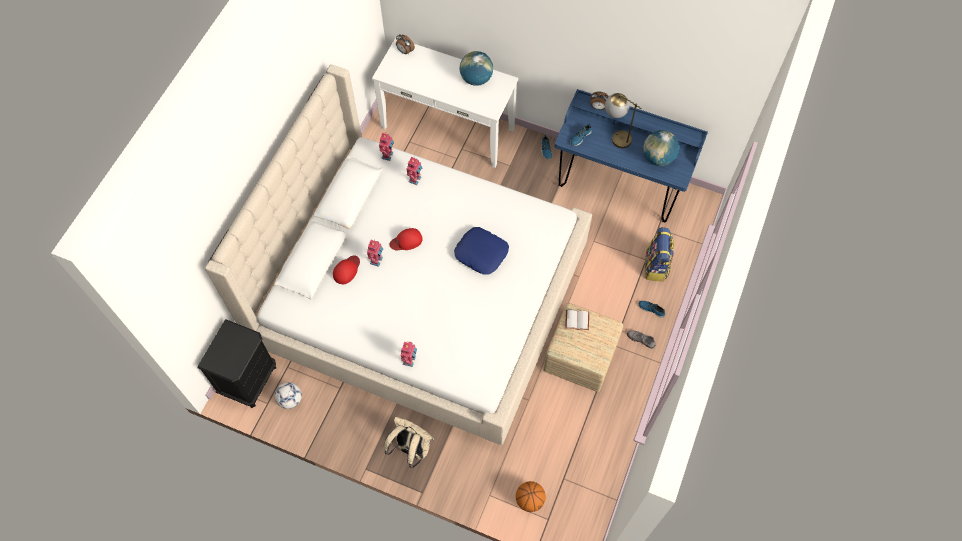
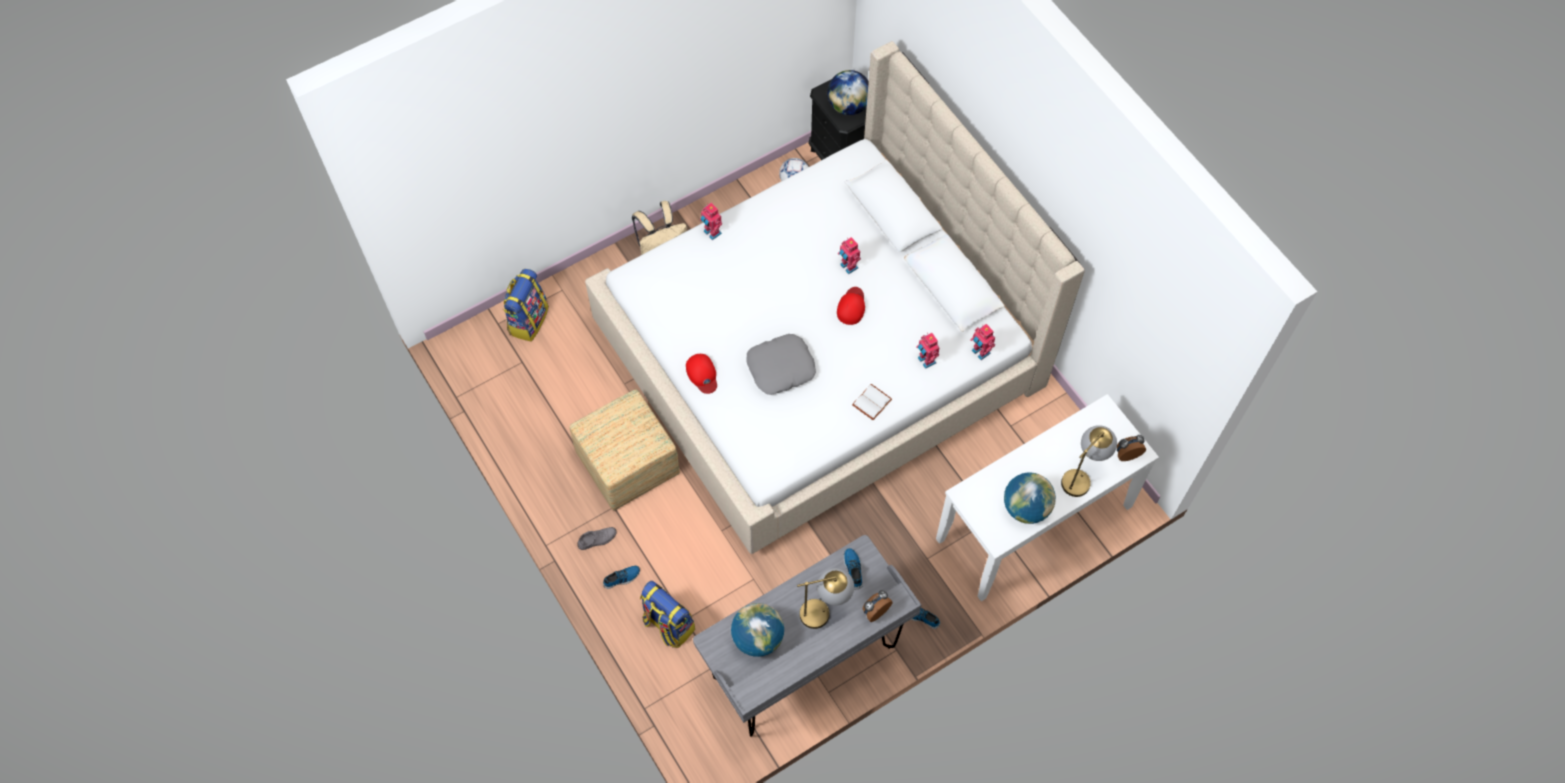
camera: 125 degrees right, 0 degrees up
red cap [333,256,360,284] -> red cap moved to [686,354,717,394]
blue pillow [454,227,509,275] -> grey pillow [746,334,816,395]
basketball [516,481,546,512] -> backpack [503,269,549,342]
blue desk [554,89,708,222] -> grey desk [693,535,921,737]
white book [565,310,589,330] -> white book moved to [852,384,892,420]
none -> globe [827,70,869,115]
none -> table lamp [1061,425,1117,497]

